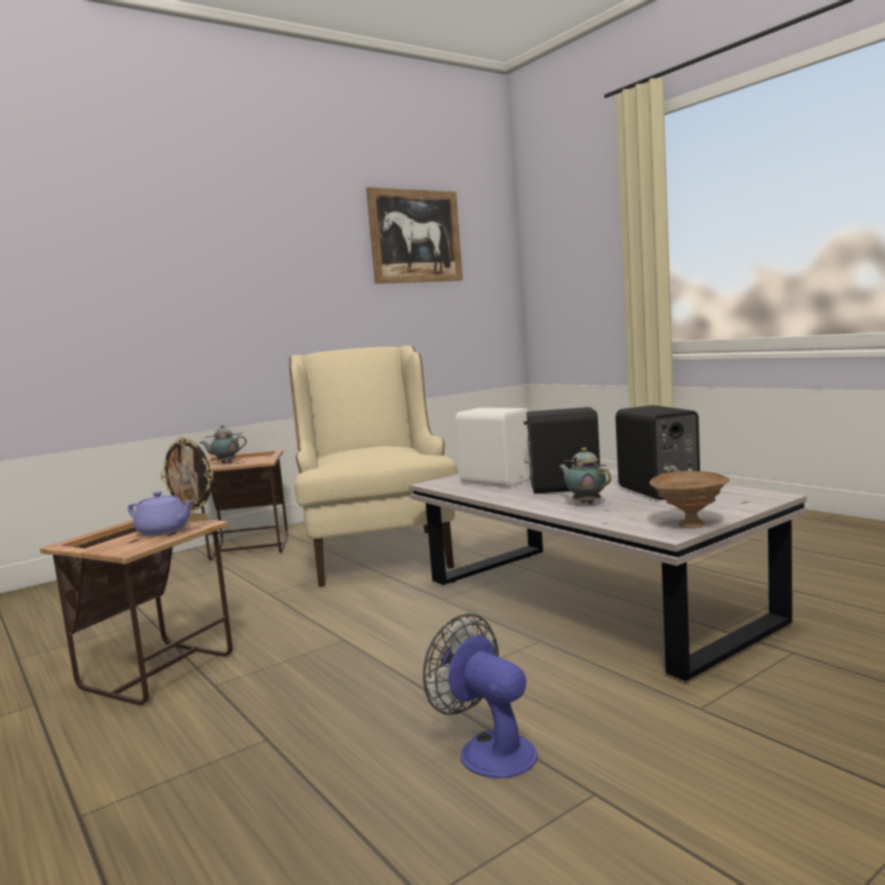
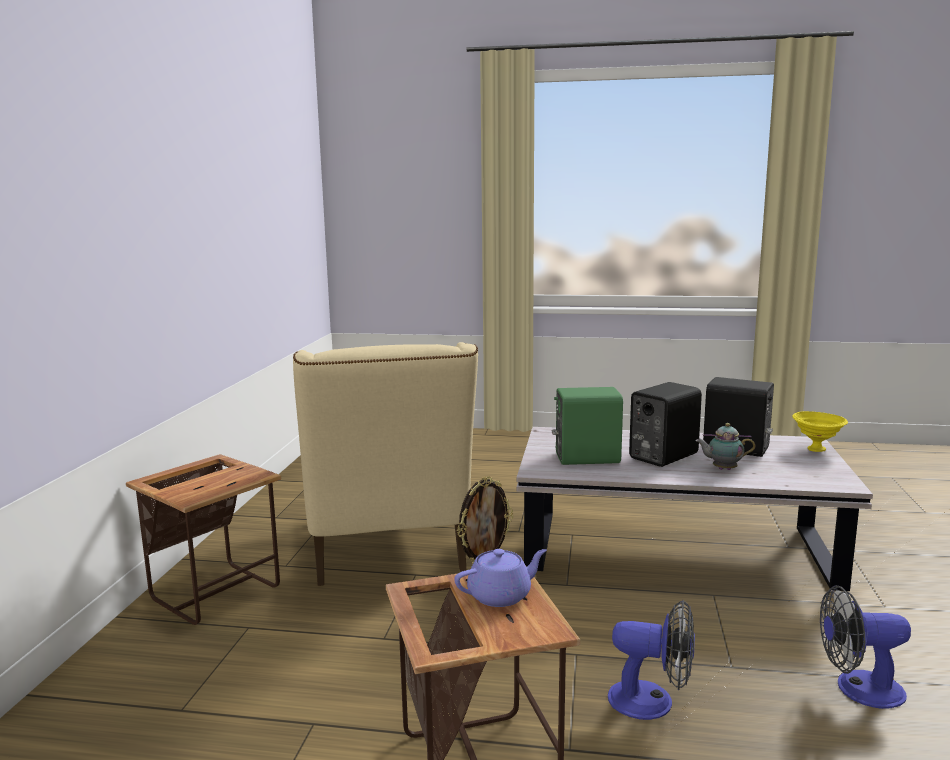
camera: 45 degrees left, 5 degrees up
teapot [200,425,247,464] -> none
beige armchair [289,346,458,587] -> beige armchair turned 135 degrees counterclockwise [293,342,478,586]
picture [366,187,463,284] -> none
white speaker [455,408,531,487] -> green speaker [552,387,623,465]
brown bowl [649,471,730,528] -> none
none -> fan [608,600,695,720]
none -> yellow bowl [792,411,848,452]

